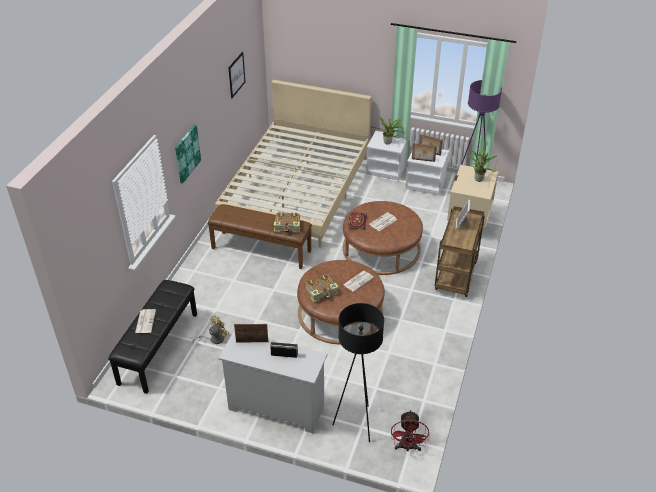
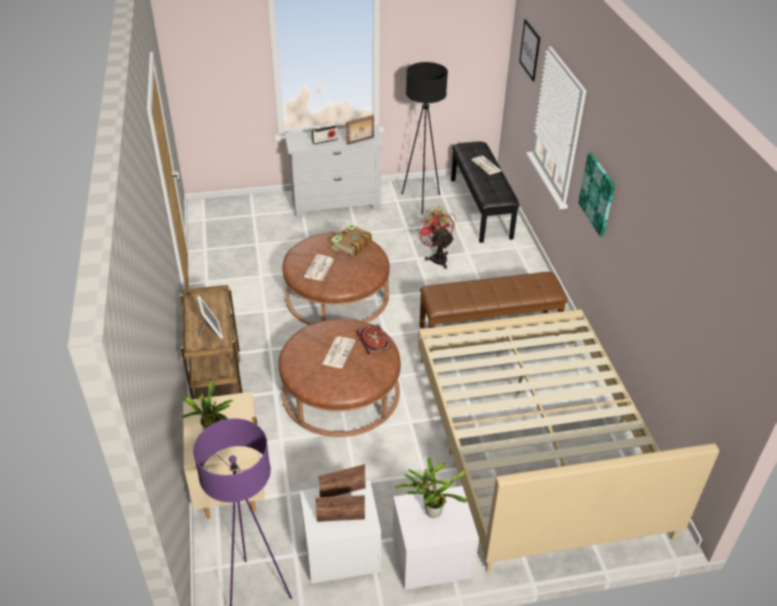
camera: 150 degrees right, 0 degrees up
picture [228,52,245,98] -> picture moved to [519,19,540,82]
book [274,213,300,233] -> none
black floor lamp [332,303,384,442] -> black floor lamp moved to [402,62,448,215]
red fan [391,410,429,452] -> red fan moved to [417,211,454,269]

